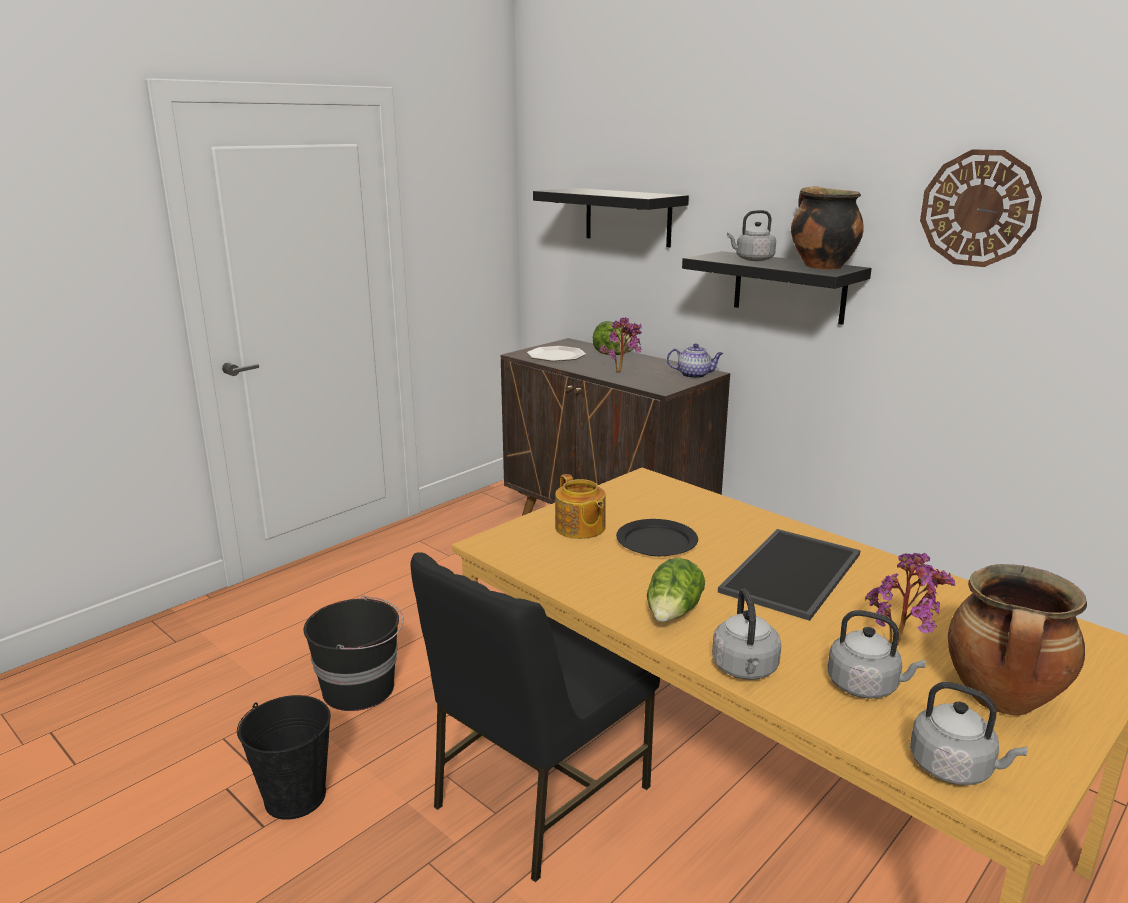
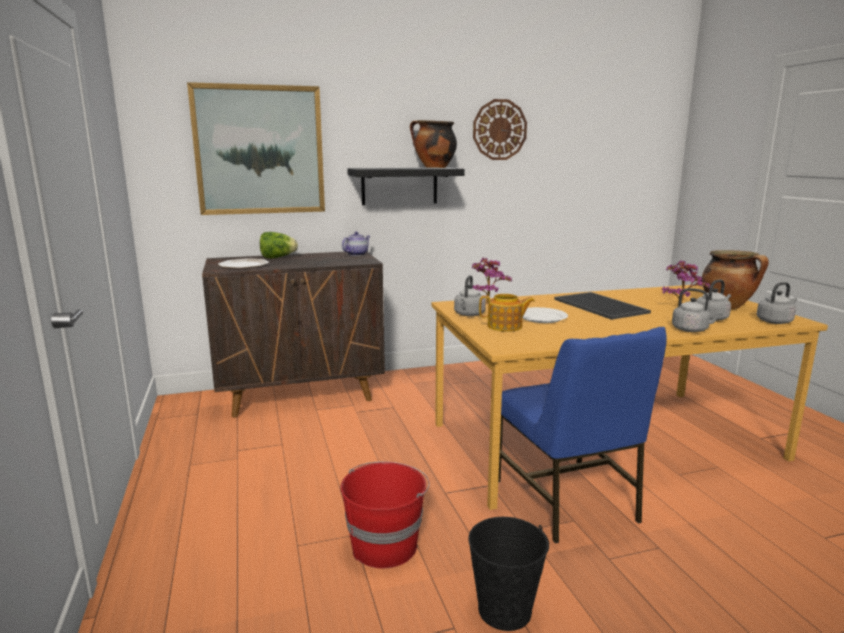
camera: 60 degrees left, 5 degrees down
black bucket [304,596,404,711] -> red bucket [340,461,430,568]
black chair [411,552,660,882] -> blue chair [498,327,667,543]
black shelf [533,188,689,248] -> picture [187,82,325,215]
potted plant [599,317,642,372] -> potted plant moved to [472,258,512,304]
black plate [616,519,698,556] -> white plate [522,307,568,323]
lettuce [647,558,705,622] -> none
grey kettle [727,210,776,261] -> grey kettle moved to [454,275,486,316]

